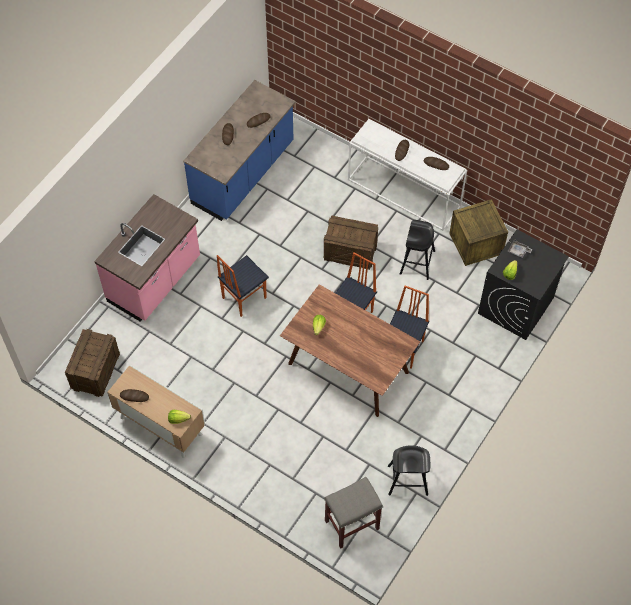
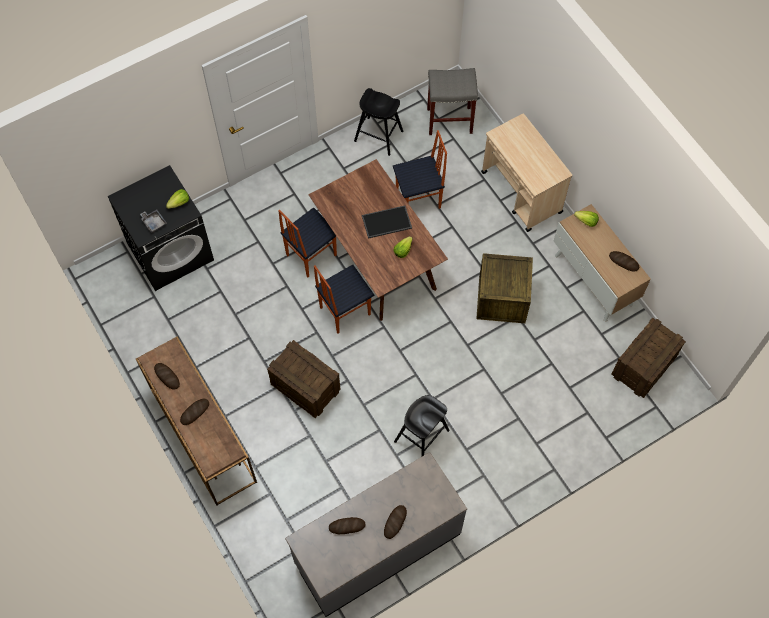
camera: 155 degrees left, 5 degrees up
pink counter [94,194,200,321] -> none
blue counter [184,80,296,221] -> grey counter [285,452,467,617]
chair [217,255,269,317] -> chair moved to [393,130,447,209]
white console table [348,119,467,231] -> brown console table [136,336,257,506]
black stool [400,220,435,280] -> black stool moved to [394,395,450,457]
crate [449,199,508,266] -> crate moved to [476,253,533,323]
none -> tray [362,205,412,239]
none -> beige cart [481,113,572,232]

